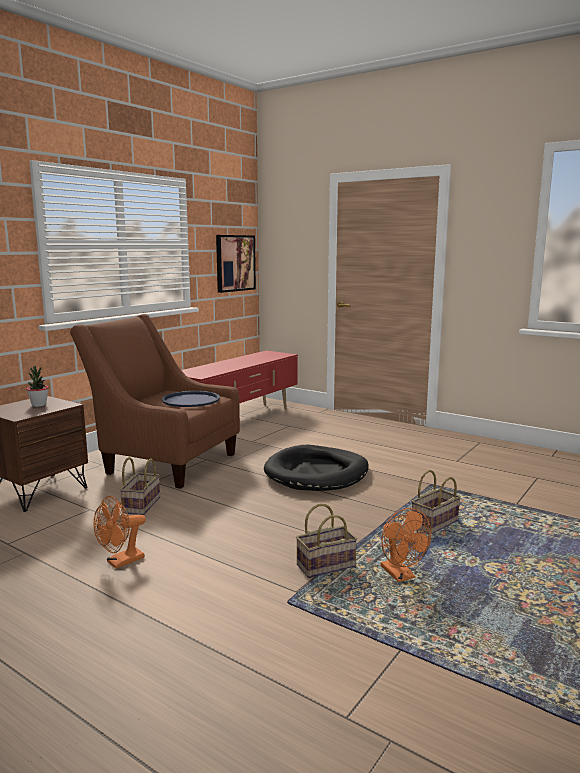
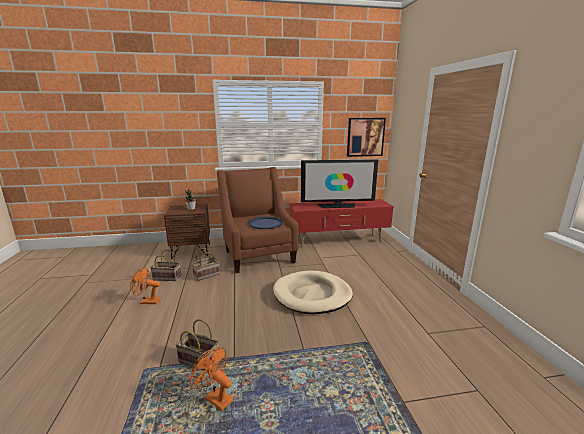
camera: 45 degrees right, 5 degrees up
black dog bed [264,445,369,491] -> beige dog bed [273,271,353,314]
orange fan [380,508,431,582] -> orange fan turned 105 degrees clockwise [190,347,233,411]
basket [411,470,461,534] -> basket moved to [150,250,181,281]
none -> television [301,159,378,208]

